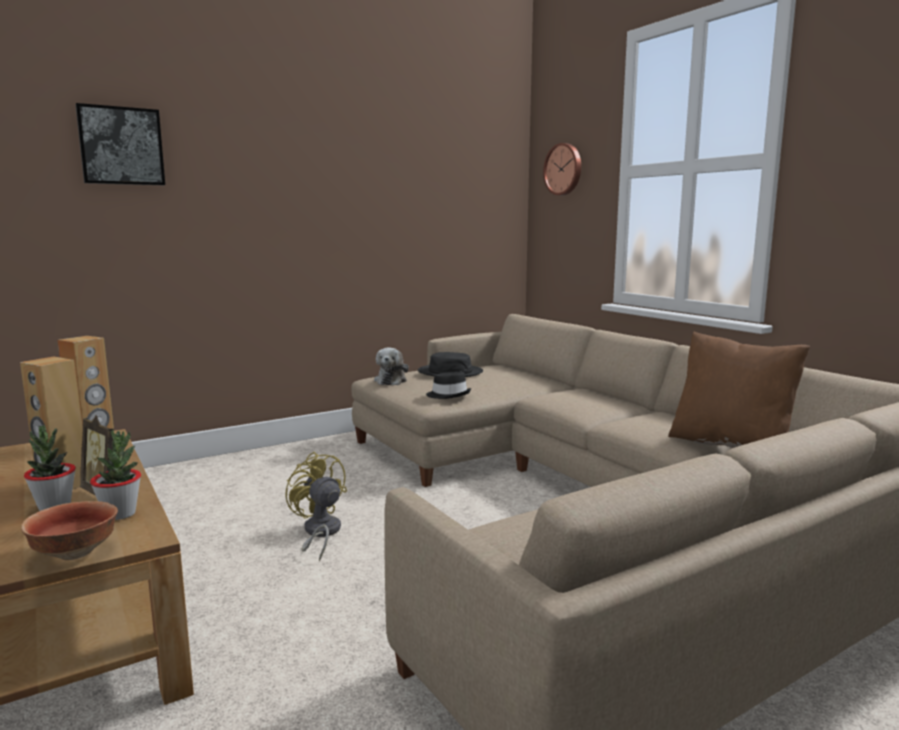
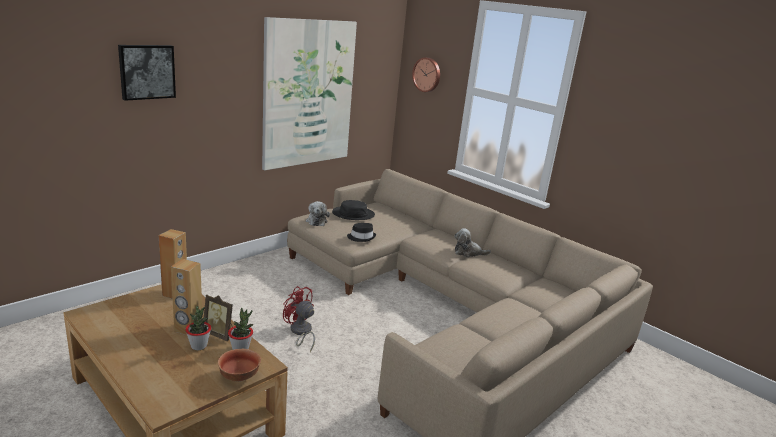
camera: 15 degrees left, 10 degrees up
yellow fan [285,452,347,562] -> red fan [283,286,315,352]
brown pillow [668,332,810,448] -> none
none -> picture [262,17,357,170]
none -> plush toy [455,228,491,257]

